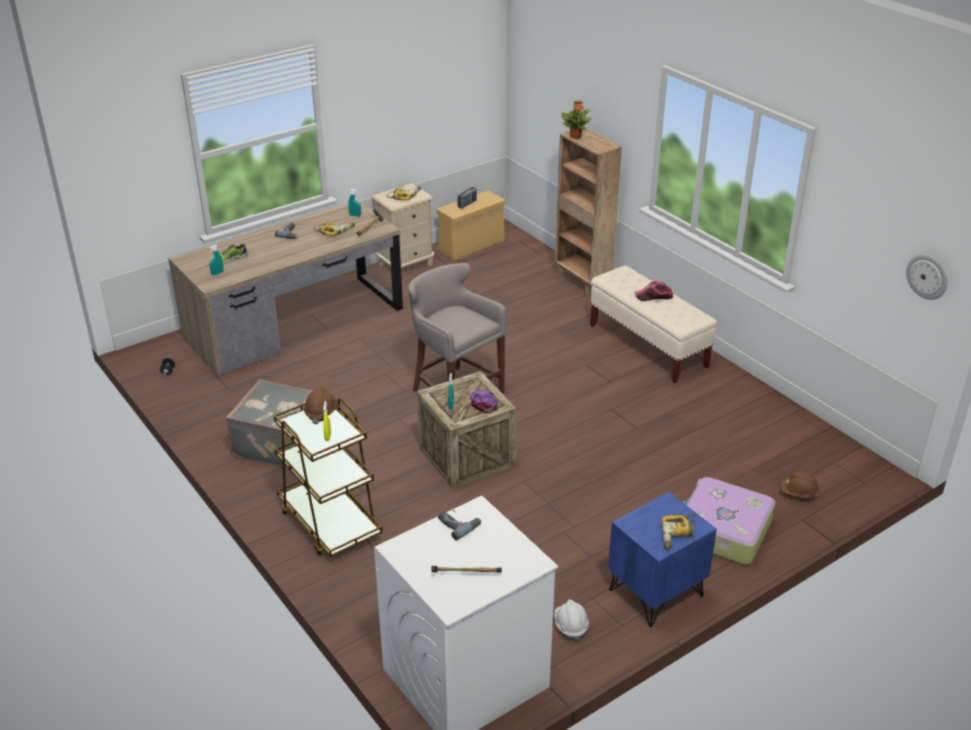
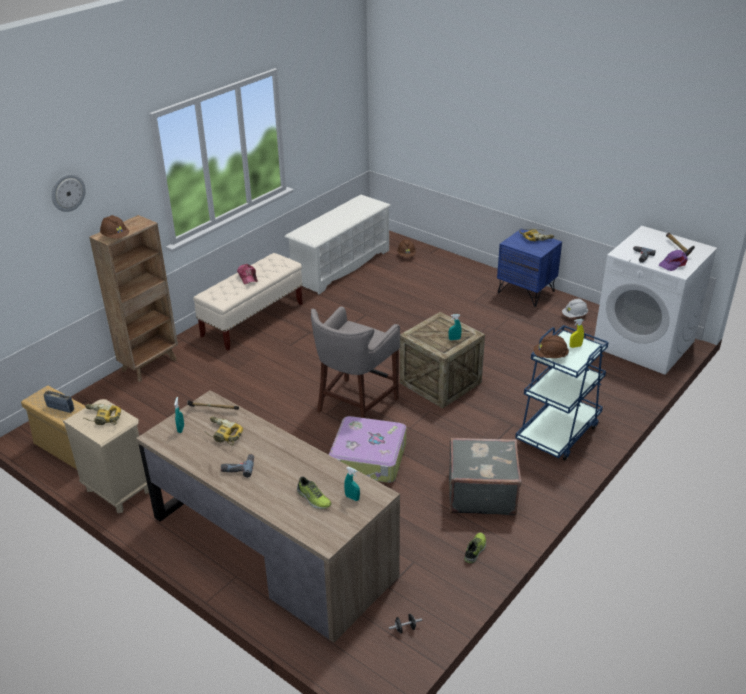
camera: 105 degrees left, 0 degrees up
brown cart [273,398,383,557] -> blue cart [515,325,609,461]
purple cap [470,389,498,414] -> purple cap moved to [659,250,688,271]
potted plant [562,101,591,139] -> brown hard hat [100,215,129,239]
suitcase [683,477,775,565] -> suitcase moved to [329,416,406,483]
wall clock [906,254,948,300] -> wall clock moved to [51,174,86,212]
none -> white shoe rack [285,195,390,294]
none -> shoe [464,533,486,563]

